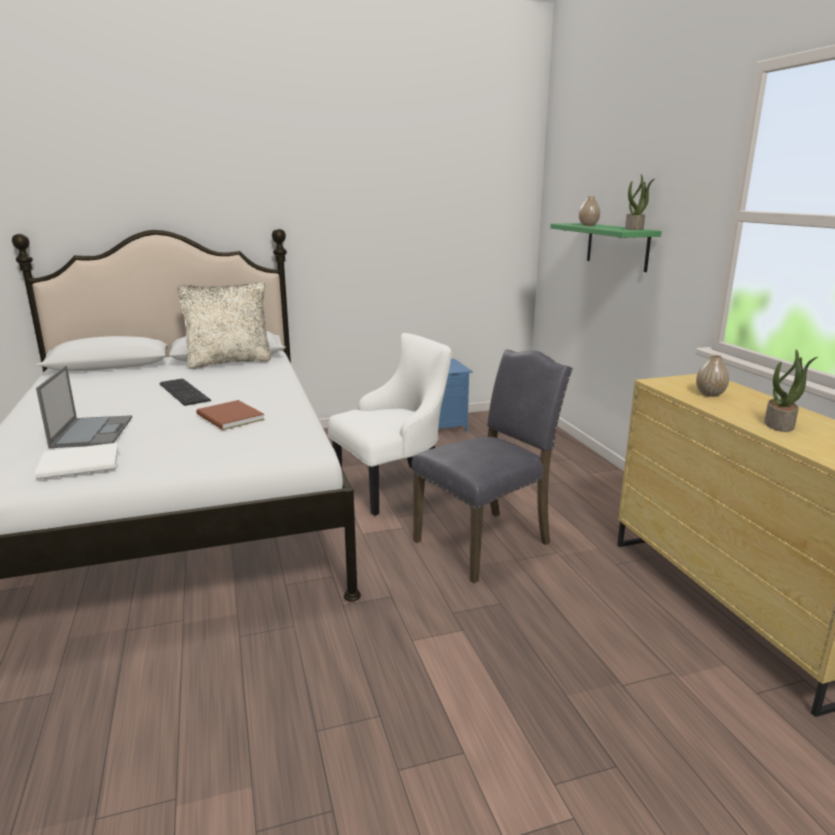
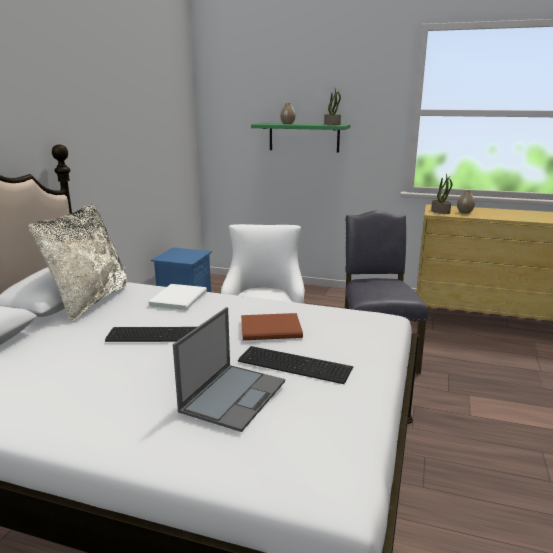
camera: 55 degrees left, 0 degrees up
white book [35,443,119,479] -> white book moved to [148,284,207,311]
laptop [36,366,132,448] -> laptop turned 90 degrees clockwise [173,307,285,432]
potted plant [764,349,818,432] -> potted plant moved to [431,174,453,214]
none -> keyboard [238,346,353,384]

